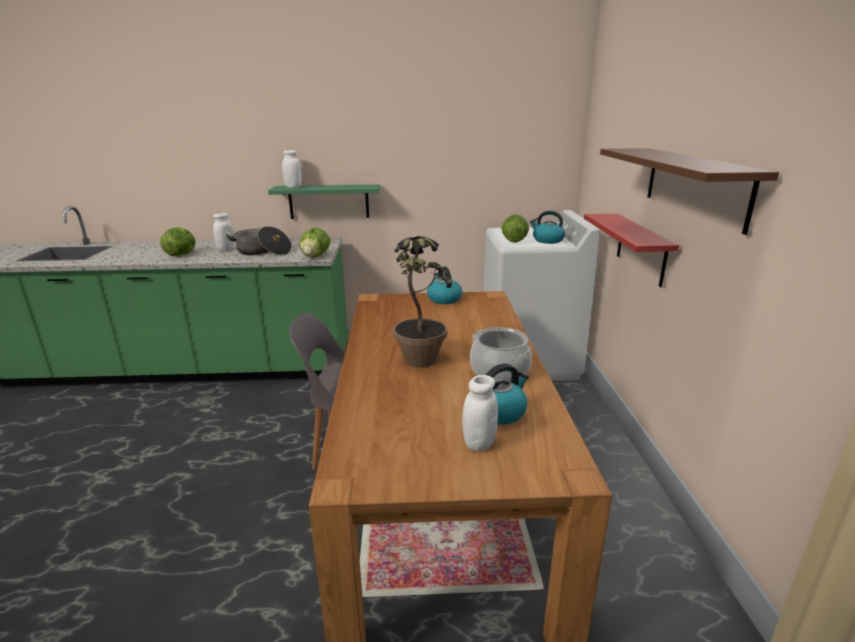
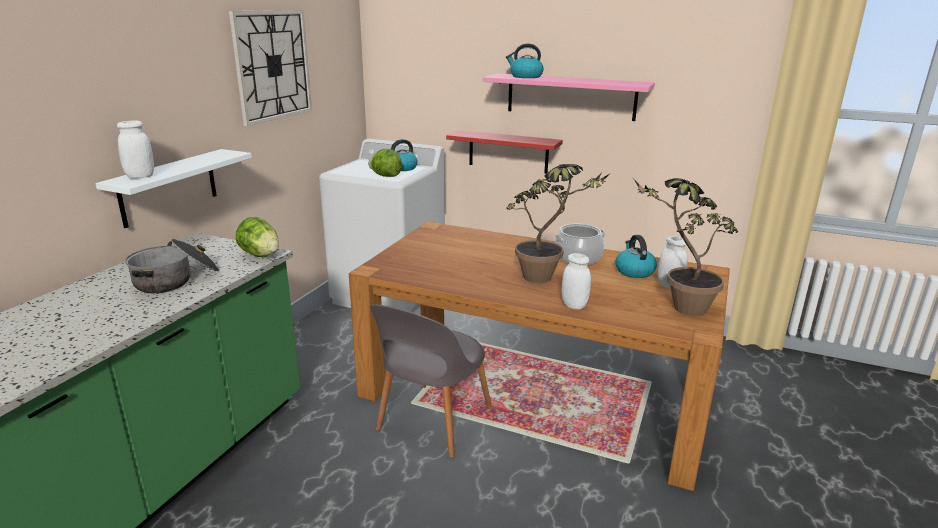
camera: 65 degrees left, 0 degrees up
lettuce [160,227,196,256] -> none
white jar [213,213,235,251] -> white jar moved to [562,253,591,310]
green shelf [268,184,380,219] -> white shelf [95,149,252,228]
kettle [427,266,462,304] -> kettle moved to [506,43,544,78]
brown shelf [600,148,779,235] -> pink shelf [483,73,655,121]
none -> wall clock [229,10,312,126]
none -> potted plant [632,177,738,316]

